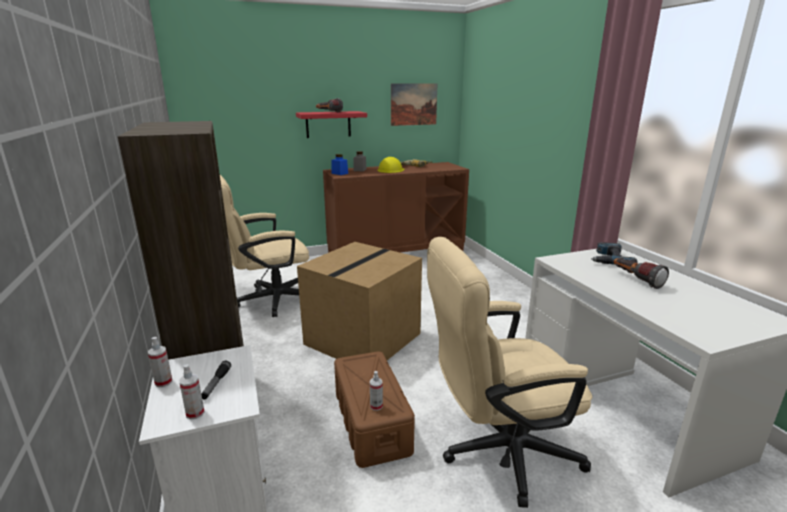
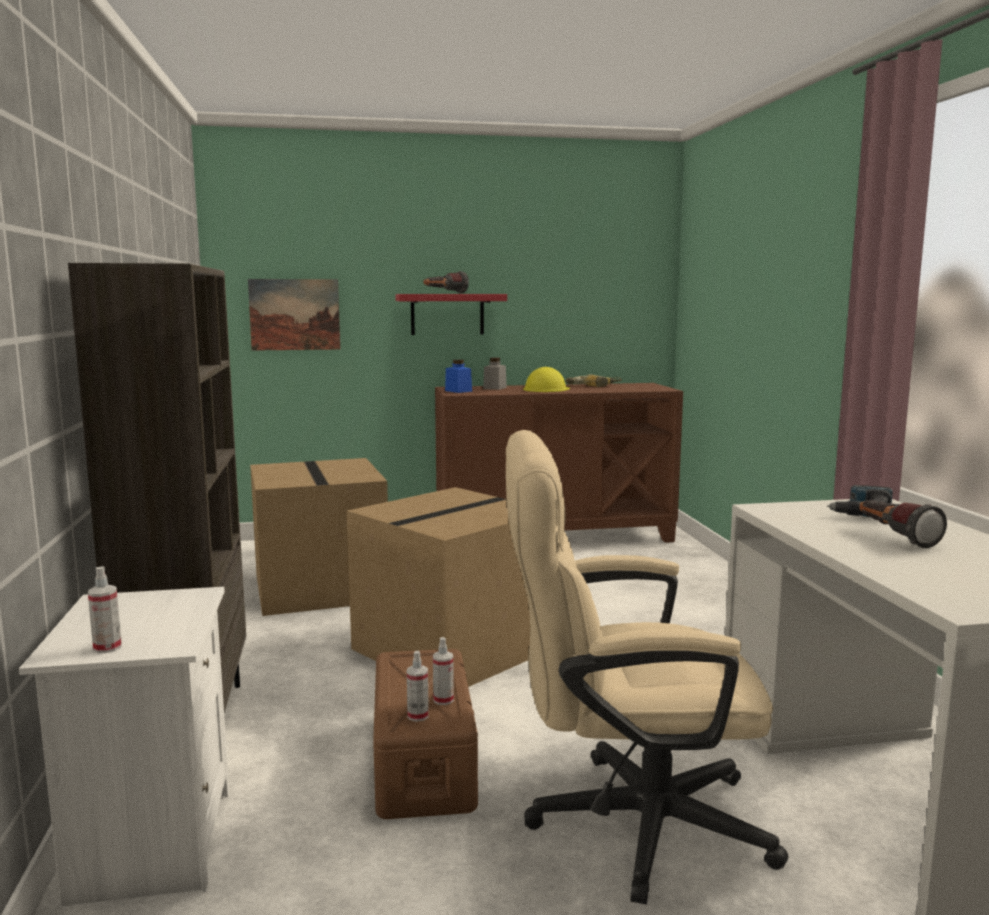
camera: 10 degrees right, 10 degrees down
spray bottle [148,337,172,387] -> spray bottle moved to [433,637,454,705]
flashlight [201,361,231,399] -> none
beige office chair [220,175,309,317] -> cardboard box [250,458,388,616]
picture [391,83,437,126] -> picture moved to [248,279,340,350]

